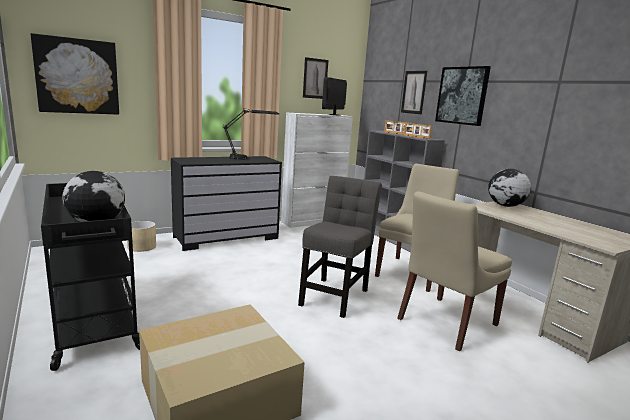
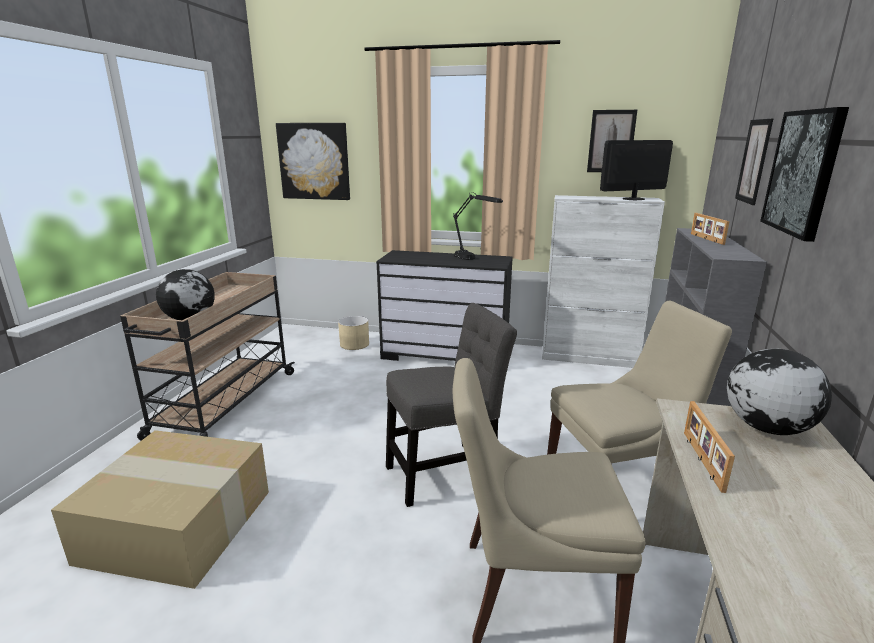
camera: 45 degrees right, 5 degrees up
black cart [41,183,140,371] -> beige cart [120,272,295,441]
picture frame [404,123,432,139] -> picture frame moved to [684,401,735,493]

